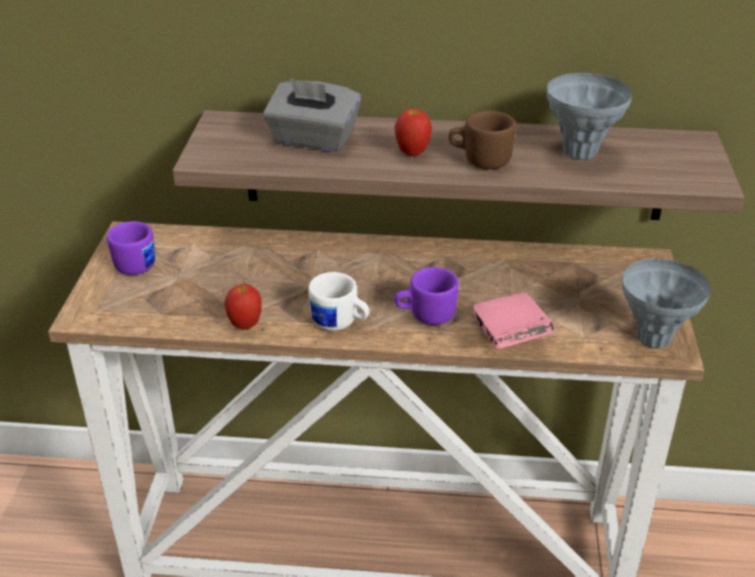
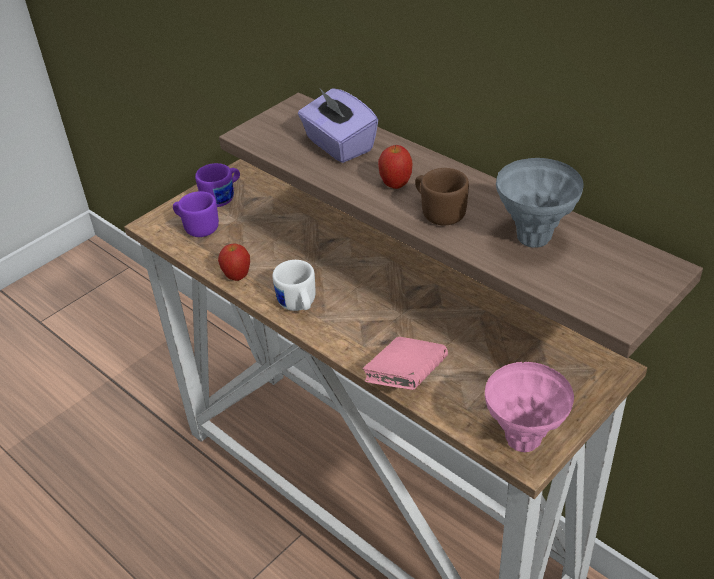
camera: 40 degrees right, 5 degrees up
grey tissue box [263,78,361,152] -> purple tissue box [298,88,378,163]
purple mug [394,267,459,325] -> purple mug moved to [173,191,219,237]
grey vase [622,259,711,348] -> pink vase [485,362,574,452]

